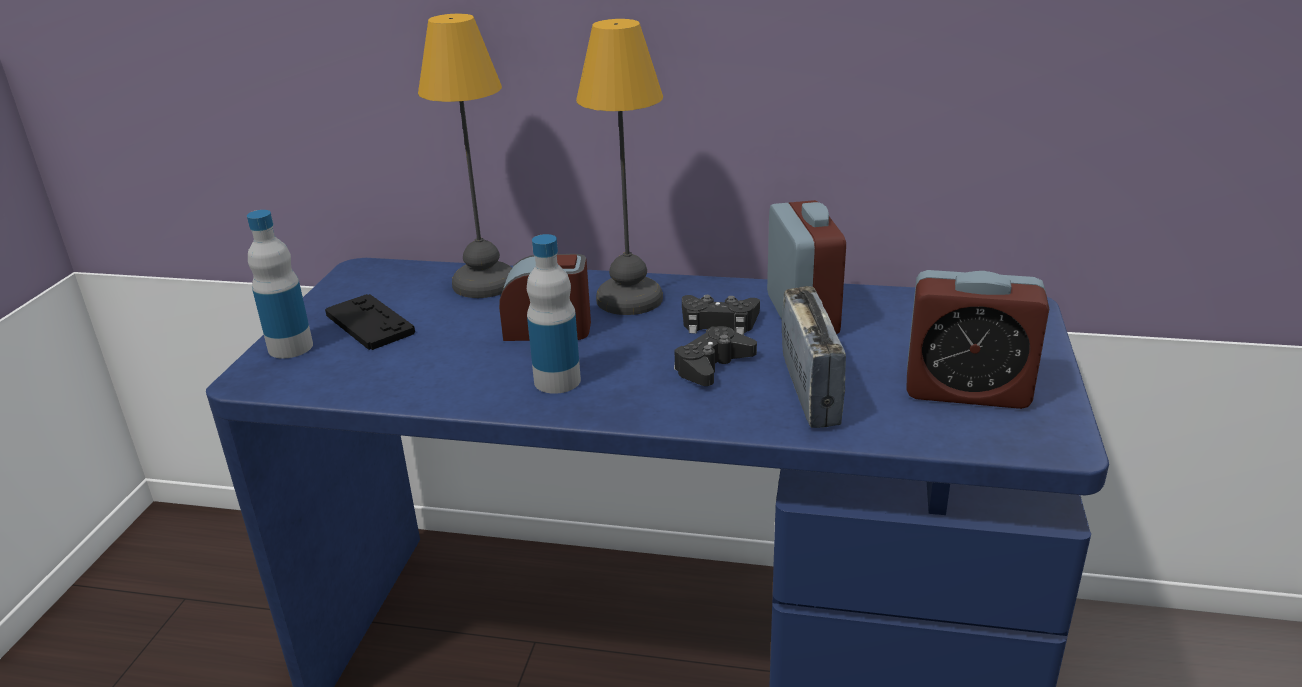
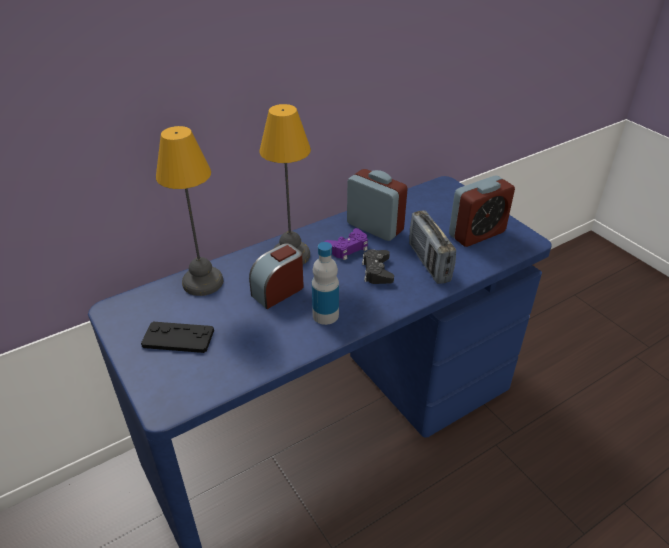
camera: 45 degrees left, 10 degrees up
bottle [247,210,313,359] -> none
black game controller [682,295,760,335] -> purple game controller [325,228,368,260]
radio [782,286,846,428] -> radio turned 150 degrees counterclockwise [409,210,456,284]

